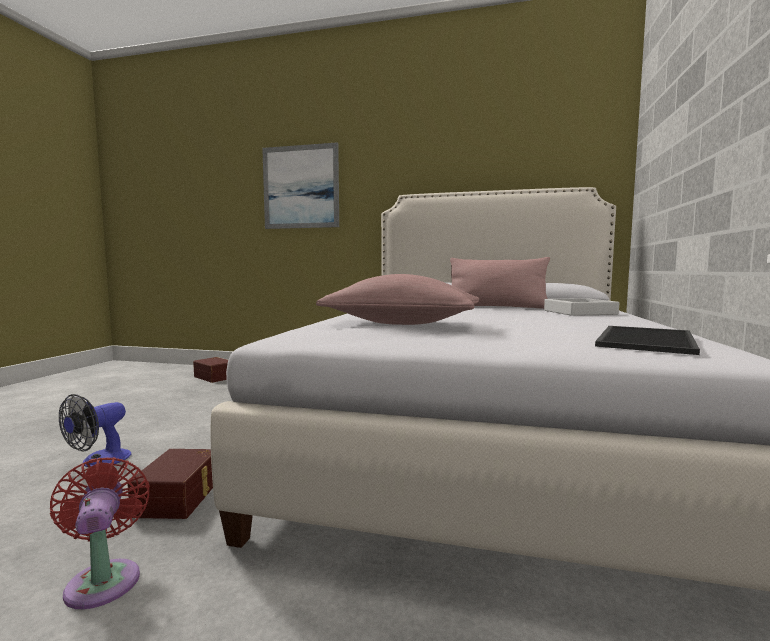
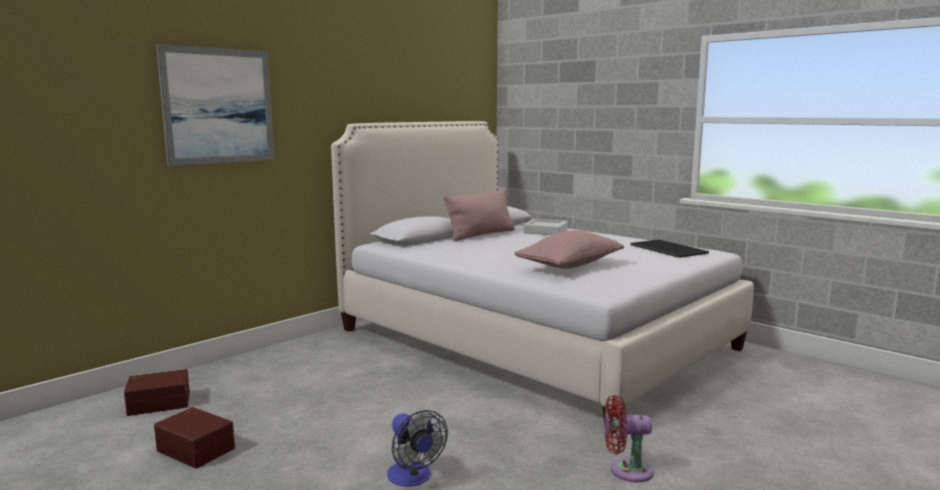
camera: 60 degrees left, 5 degrees up
brown storage box [128,449,213,519] -> brown storage box moved to [154,407,235,469]

